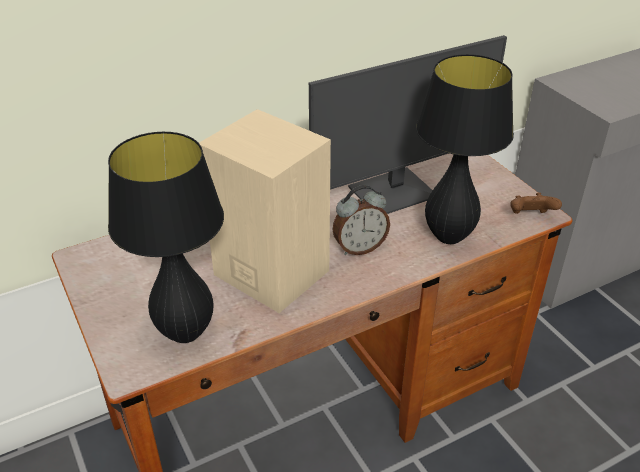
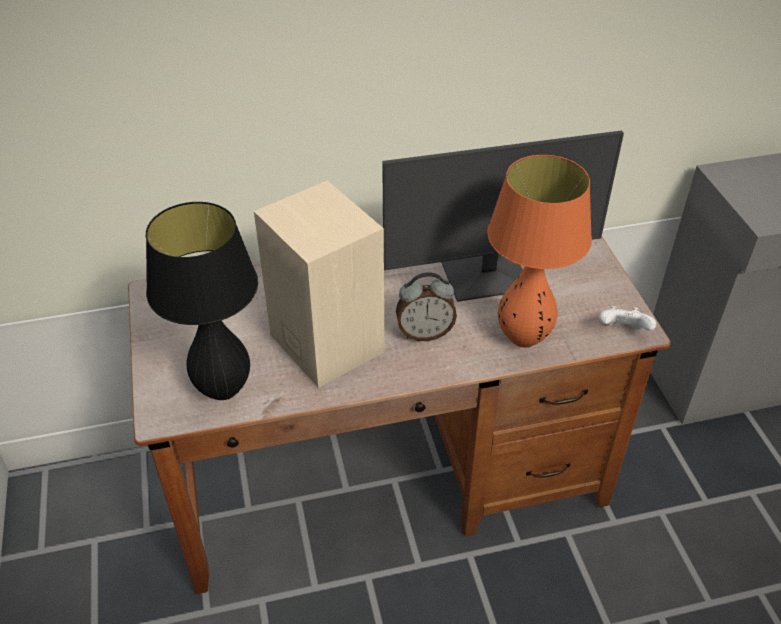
camera: 15 degrees right, 5 degrees up
black table lamp [416,54,514,244] -> orange table lamp [487,155,592,347]
brown game controller [510,193,562,214] -> white game controller [599,306,656,331]

